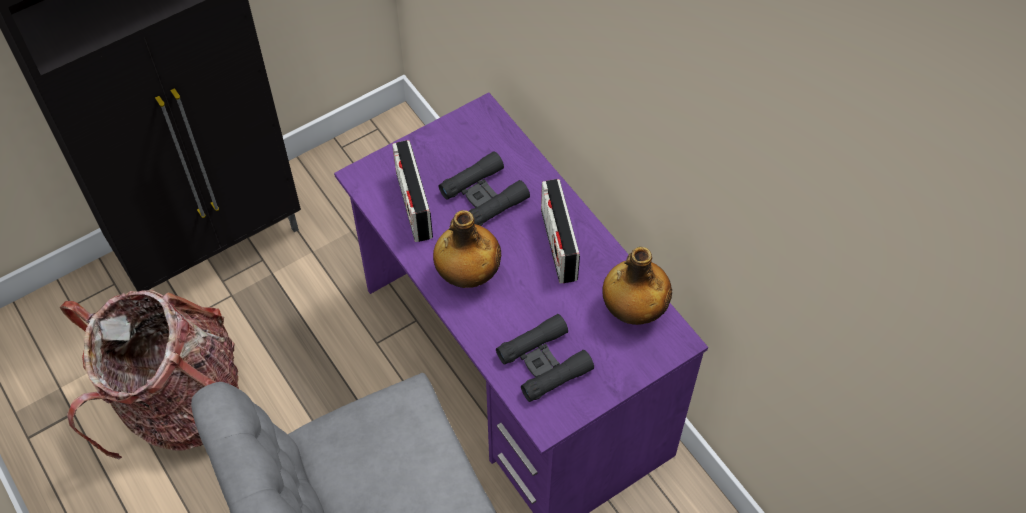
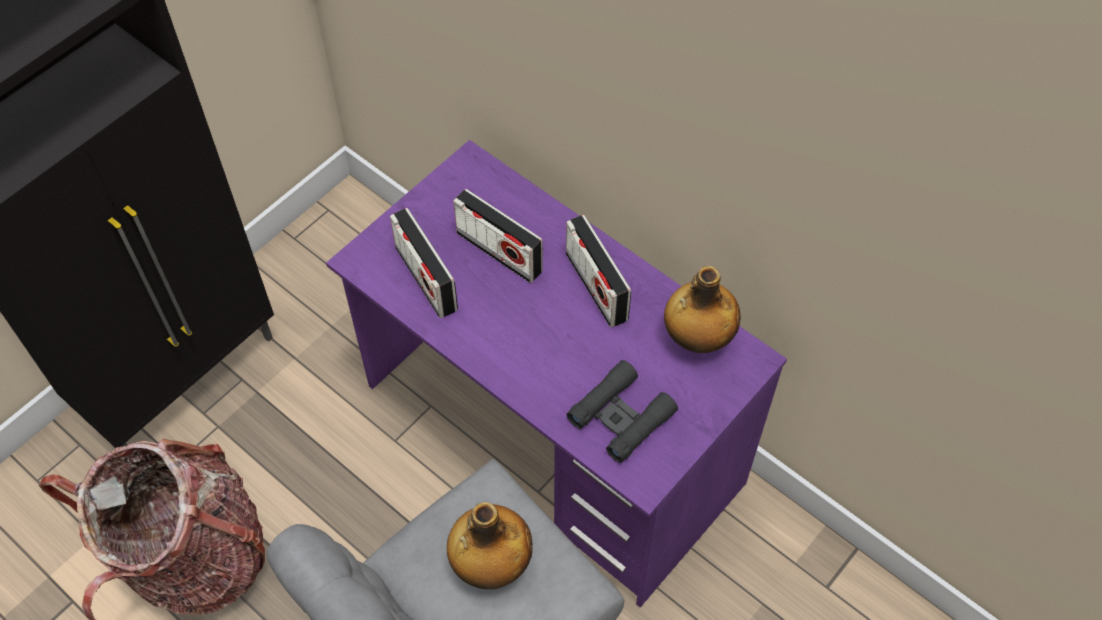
camera: 15 degrees left, 0 degrees up
bottle [433,210,501,288] -> bottle moved to [447,502,533,589]
black binoculars [439,151,530,226] -> radio [453,189,543,283]

